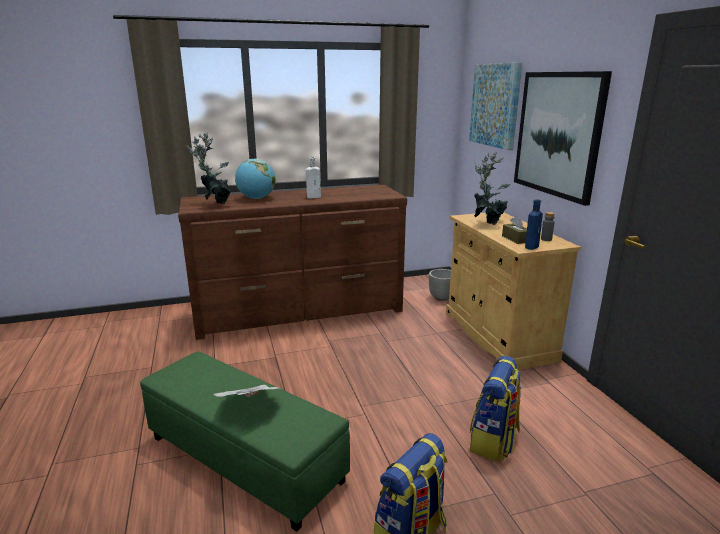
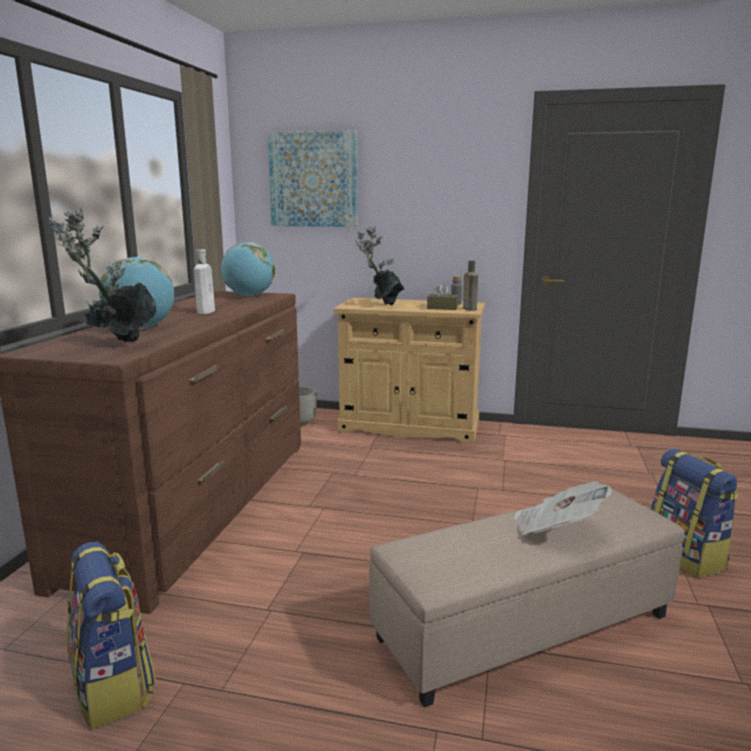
camera: 60 degrees left, 5 degrees down
green ottoman [140,351,350,532] -> beige ottoman [369,489,685,708]
backpack [470,356,521,462] -> backpack moved to [67,542,156,730]
picture [514,71,612,206] -> none
blue bottle [525,200,543,250] -> brown bottle [463,260,478,311]
none -> globe [221,242,275,296]

